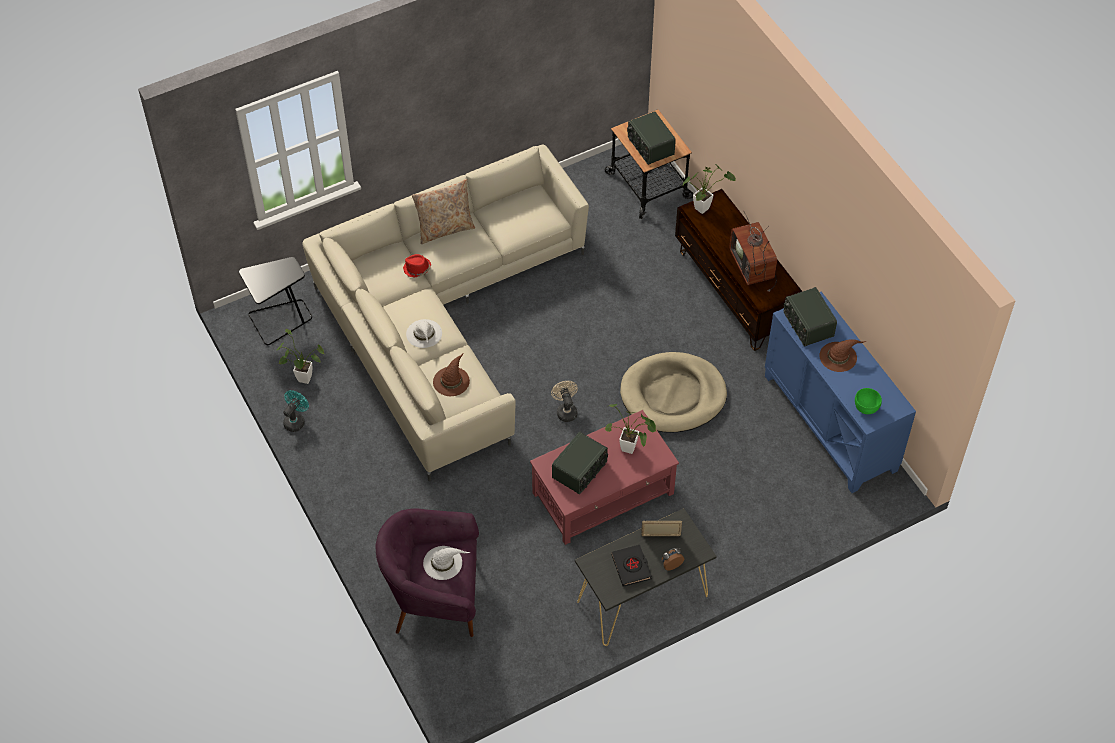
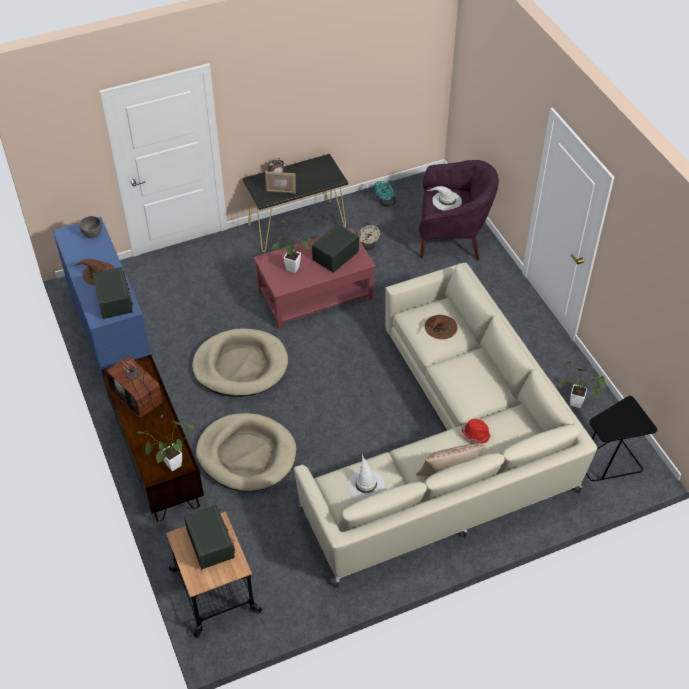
camera: 175 degrees left, 5 degrees down
turquoise fan [283,390,309,432] -> turquoise fan moved to [374,180,396,207]
white hat [406,319,442,348] -> white hat moved to [348,454,385,500]
beige fan [551,381,578,422] -> beige fan moved to [358,222,380,250]
black book [611,545,652,587] -> none
television [730,210,777,292] -> television turned 150 degrees clockwise [105,349,166,418]
green bowl [855,388,882,414] -> grey bowl [79,216,102,238]
none -> beige dog bed [196,413,296,492]

